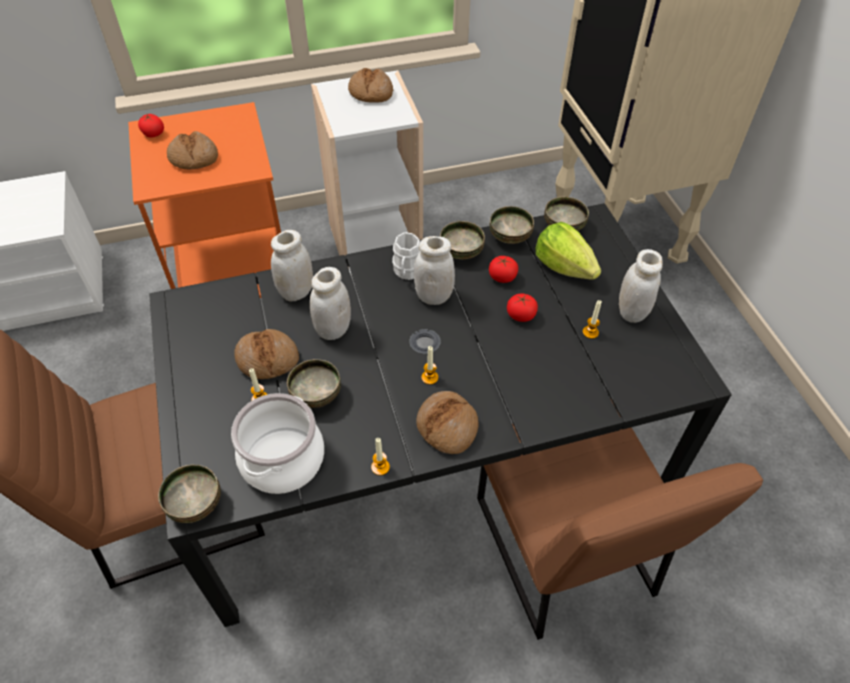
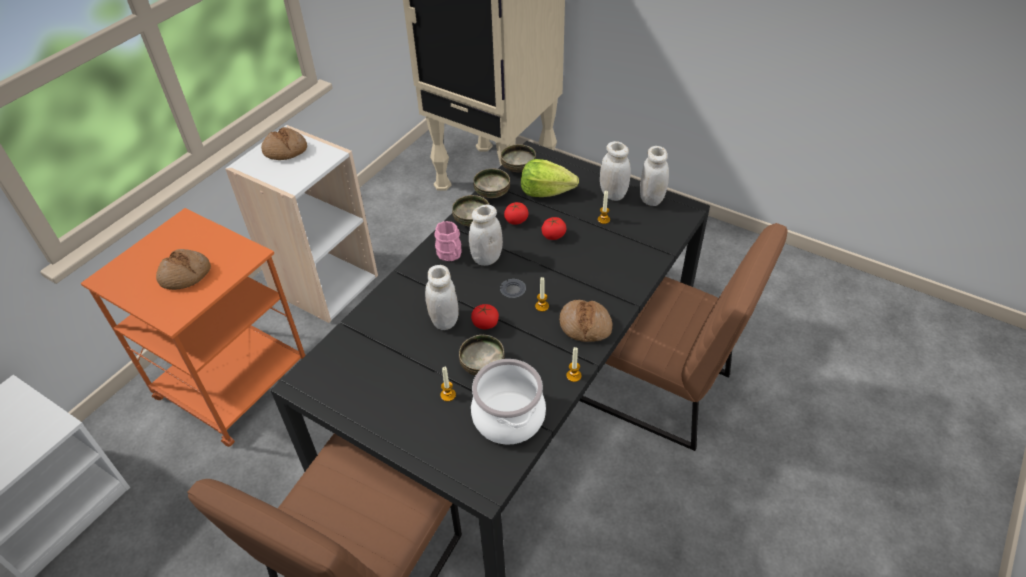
camera: 40 degrees left, 5 degrees down
tomato [138,114,164,138] -> tomato moved to [471,304,499,329]
bowl [158,464,221,523] -> none
bread [234,329,299,379] -> none
white jar [271,230,313,302] -> white jar moved to [640,146,669,206]
white mug [392,232,420,280] -> pink mug [434,221,462,261]

